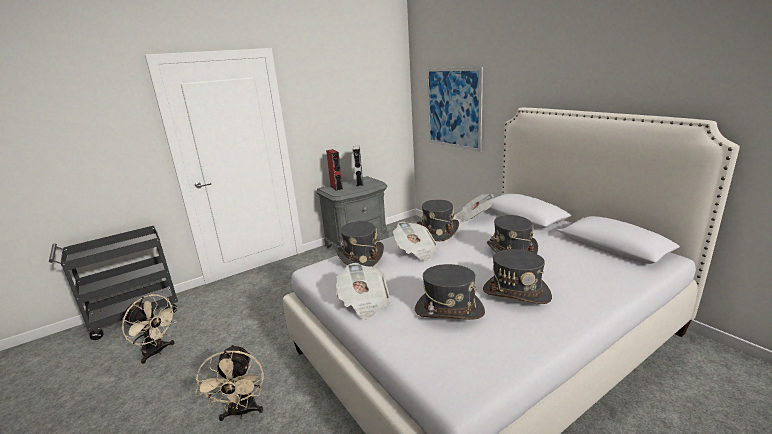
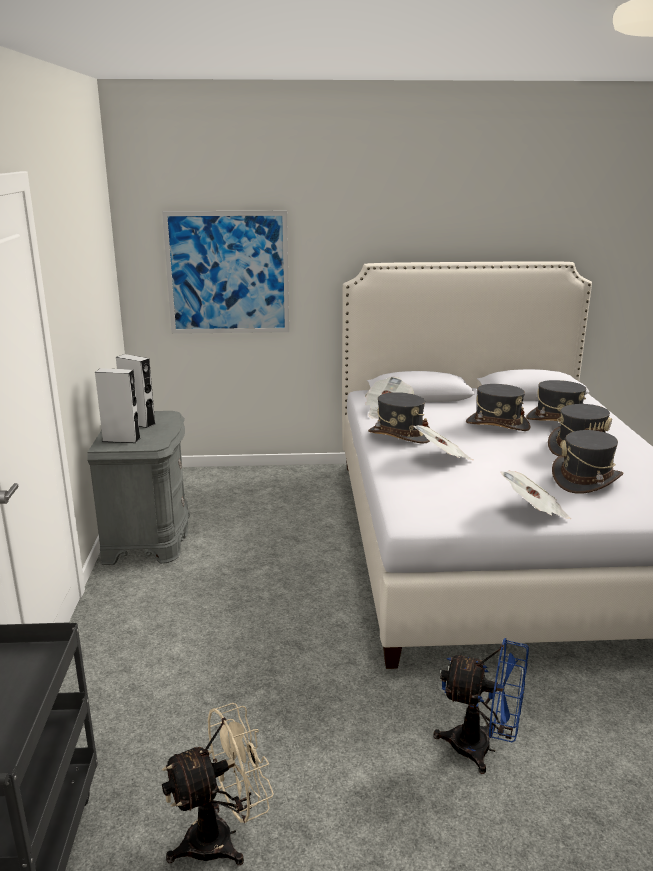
camera: 60 degrees left, 0 degrees up
beige fan [195,344,264,421] -> blue fan [433,638,529,774]
red speaker [326,149,343,191] -> grey speaker [95,368,141,443]
grey hat [336,221,384,267] -> grey hat moved to [526,380,586,422]

